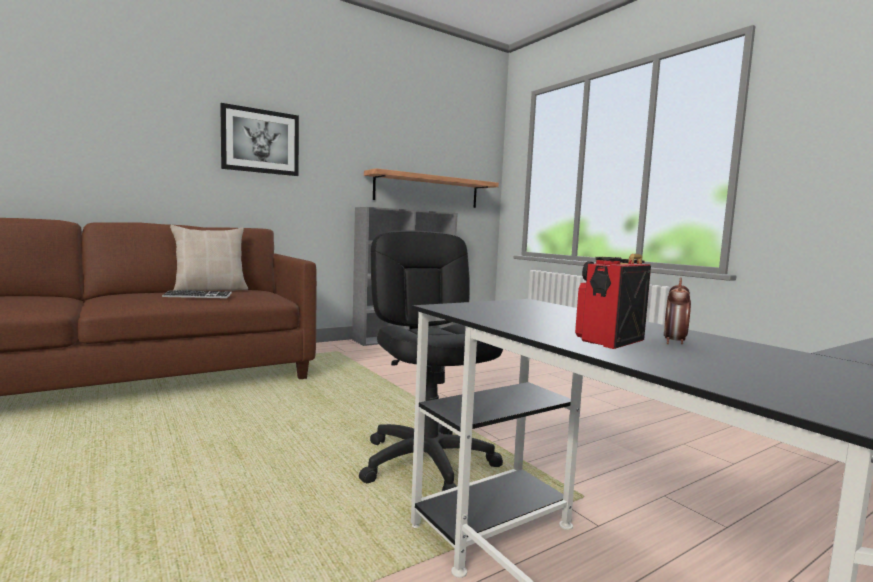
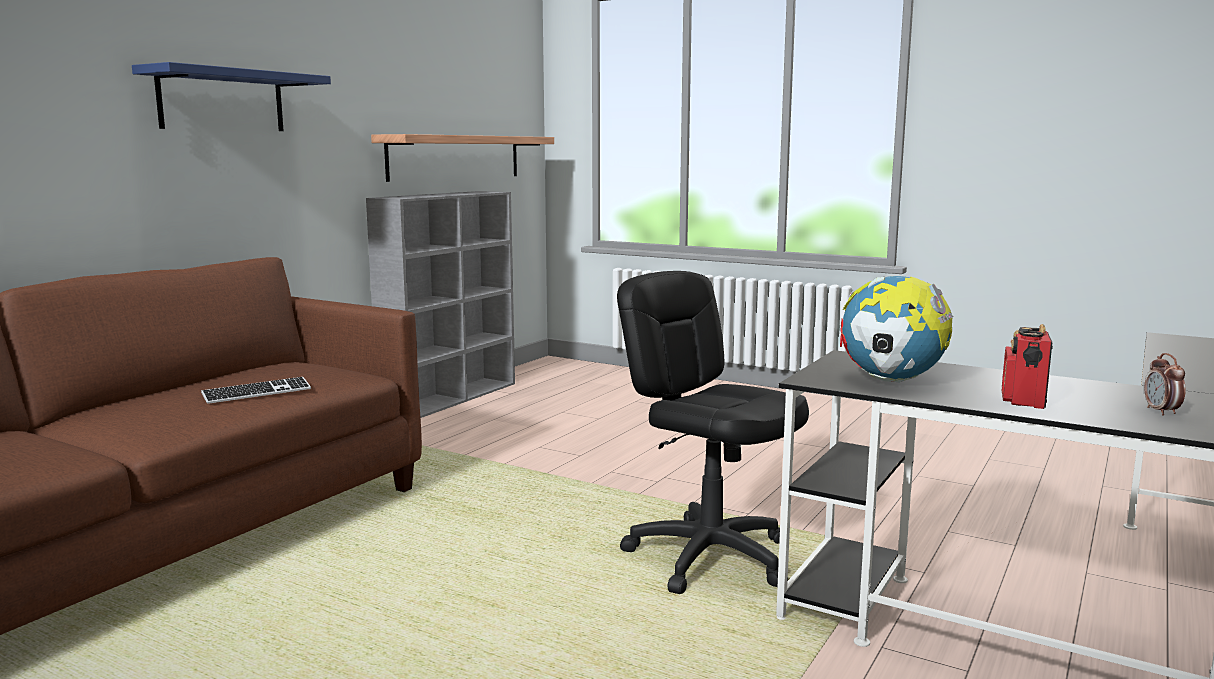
camera: 25 degrees left, 5 degrees up
beige pillow [170,225,248,291] -> none
picture [220,103,299,176] -> blue shelf [132,62,331,131]
alarm clock [664,277,691,344] -> alarm clock moved to [1144,353,1186,416]
none -> globe [840,276,953,382]

